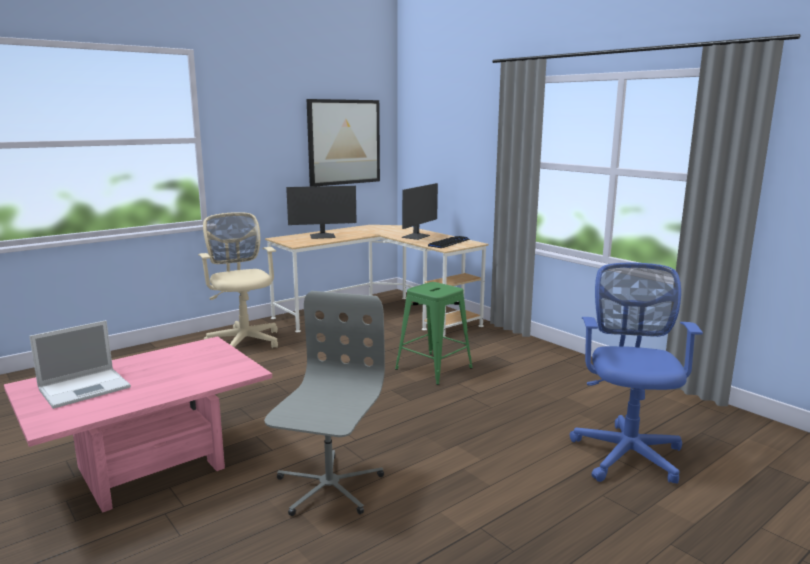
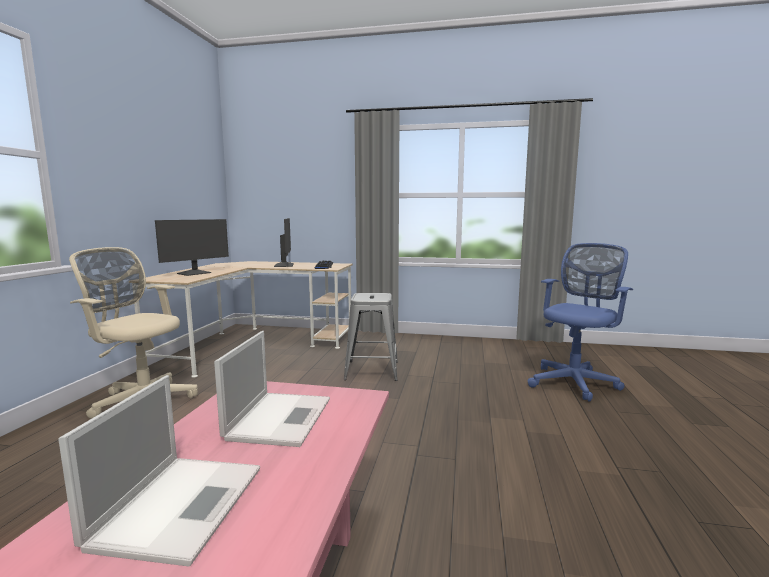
camera: 40 degrees left, 5 degrees down
grey office chair [264,291,385,516] -> none
picture [307,99,380,187] -> none
green stool [395,282,473,385] -> grey stool [344,293,398,381]
blue office chair [570,263,703,484] -> blue office chair turned 75 degrees clockwise [527,243,633,402]
none -> laptop [214,331,330,447]

